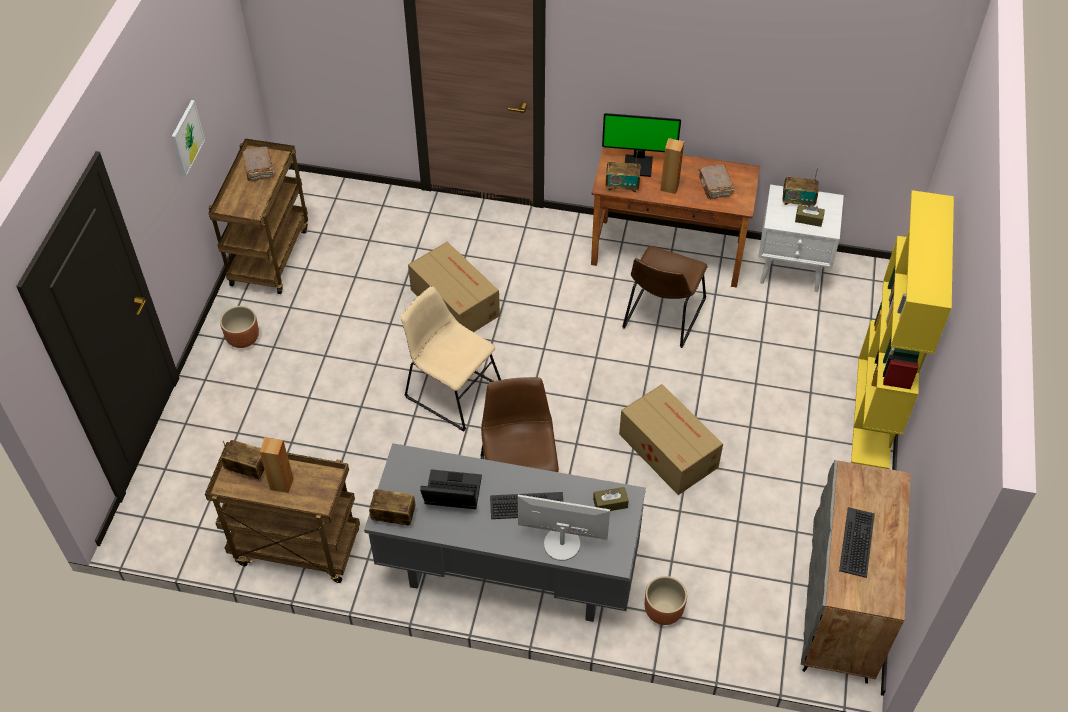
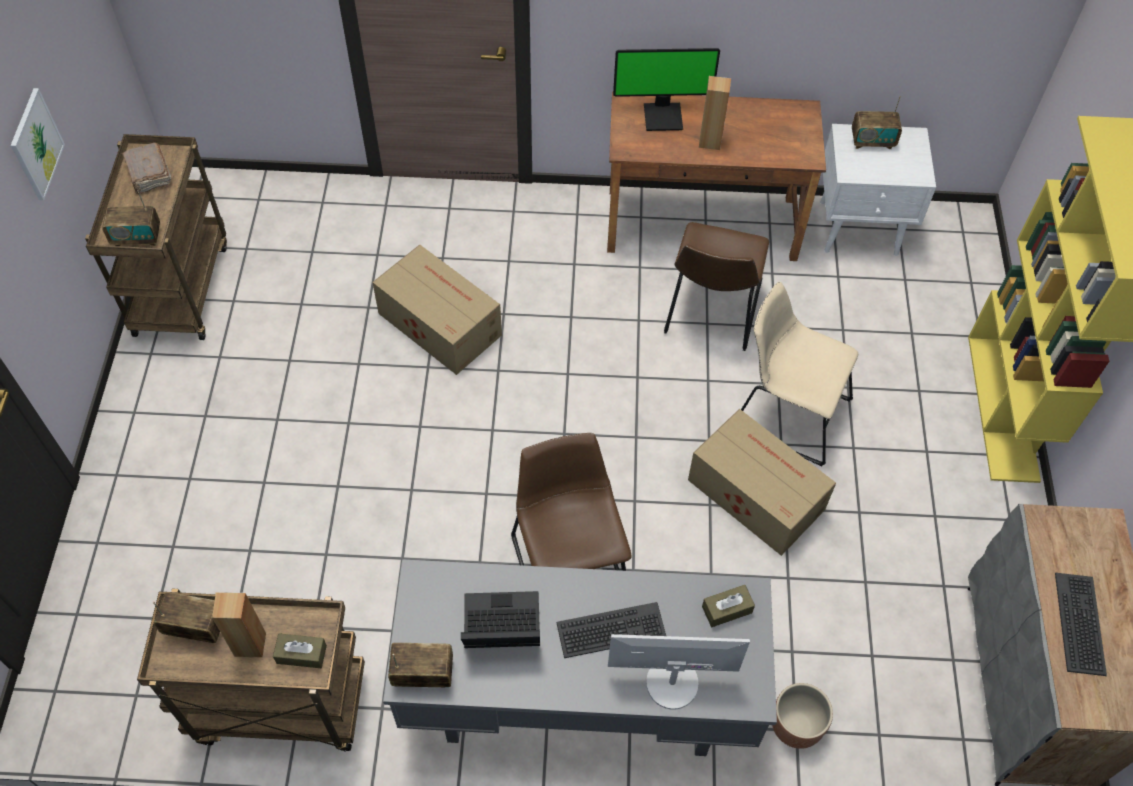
camera: 10 degrees left, 5 degrees up
brown planter [220,306,259,348] -> none
beige chair [401,286,501,432] -> beige chair moved to [741,281,858,466]
radio [606,151,641,192] -> radio moved to [102,190,160,246]
brown book [699,164,734,199] -> none
brown tissue box [795,205,825,227] -> brown tissue box moved to [273,633,327,668]

